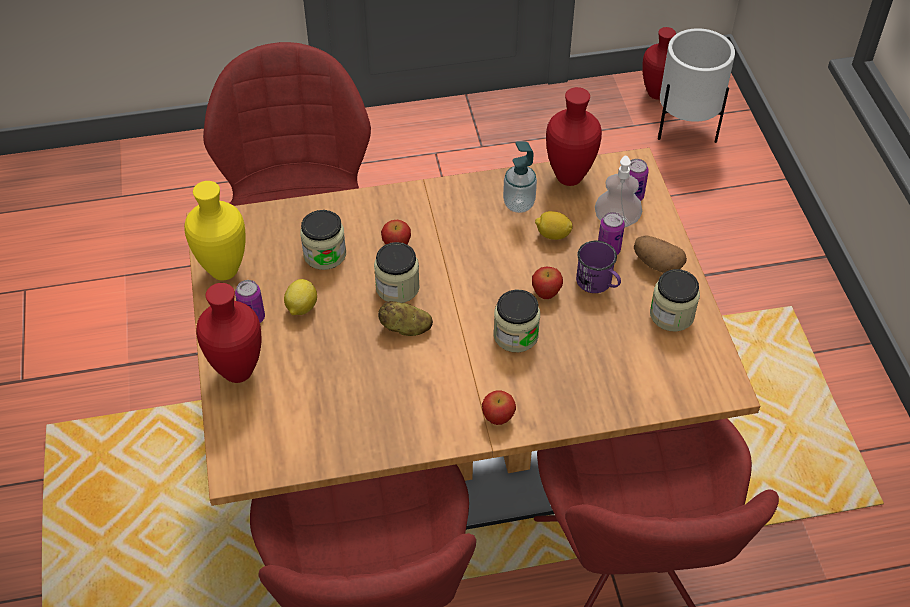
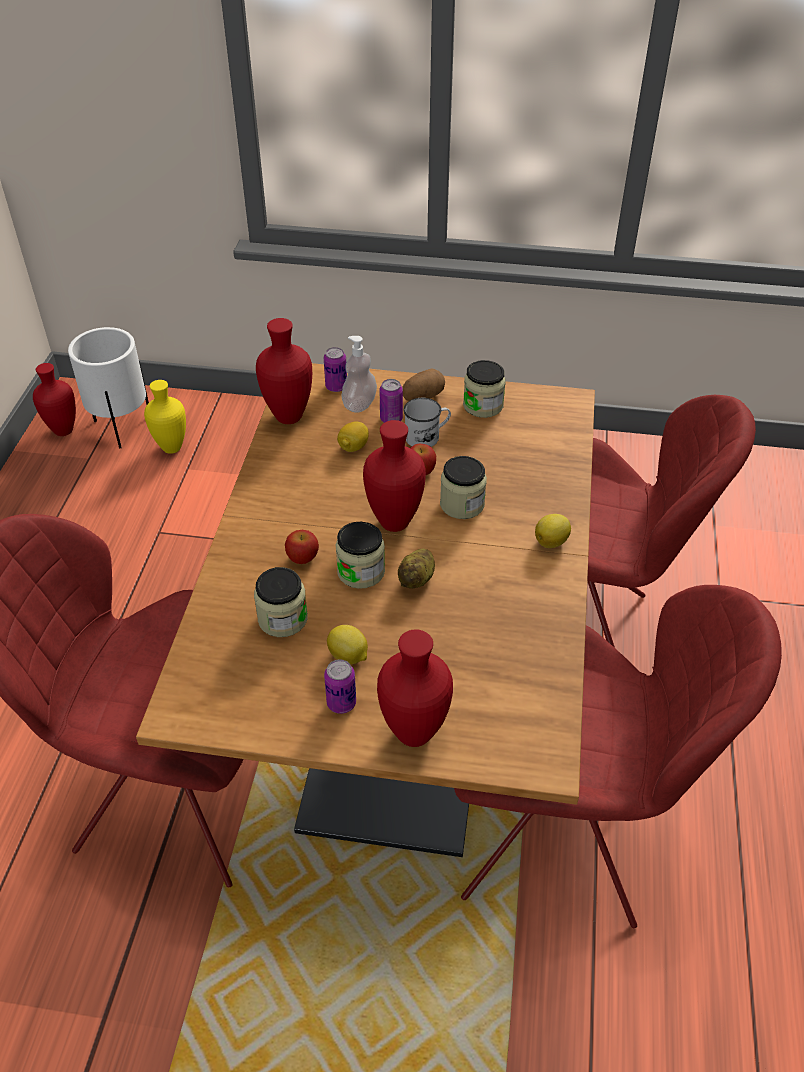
camera: 70 degrees left, 5 degrees down
yellow vase [184,181,246,280] -> yellow vase moved to [144,380,186,454]
apple [482,391,516,425] -> lemon [535,514,571,548]
soap dispenser [503,141,537,213] -> none
purple mug [576,241,621,293] -> white mug [404,398,451,447]
none -> red vase [363,420,426,532]

